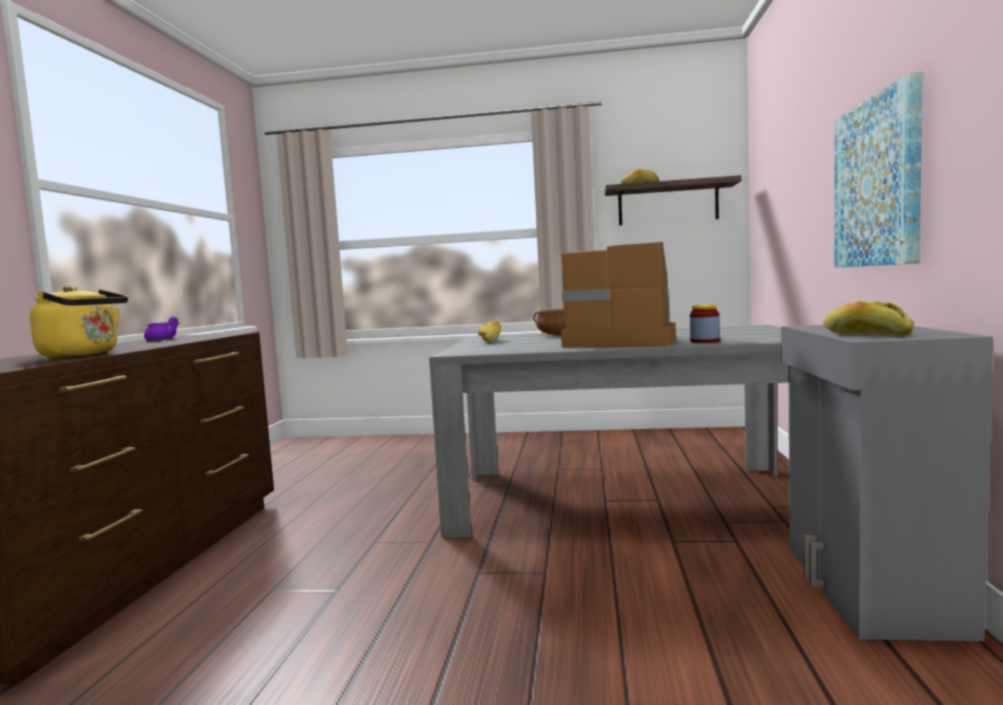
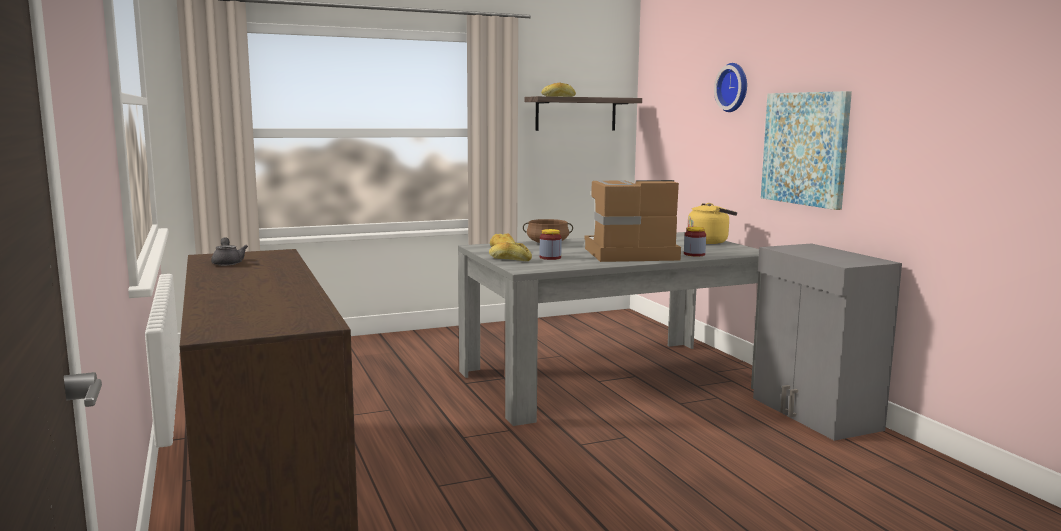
camera: 30 degrees left, 5 degrees up
yellow kettle [30,286,128,357] -> yellow kettle moved to [687,203,737,244]
purple teapot [144,317,180,341] -> grey teapot [211,237,248,266]
bread [823,302,913,336] -> bread moved to [489,242,532,261]
none -> jar [540,229,562,260]
none -> wall clock [714,63,747,112]

